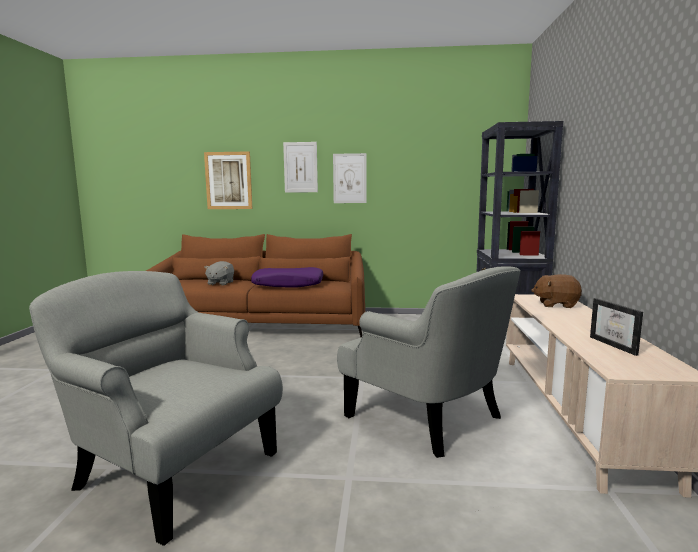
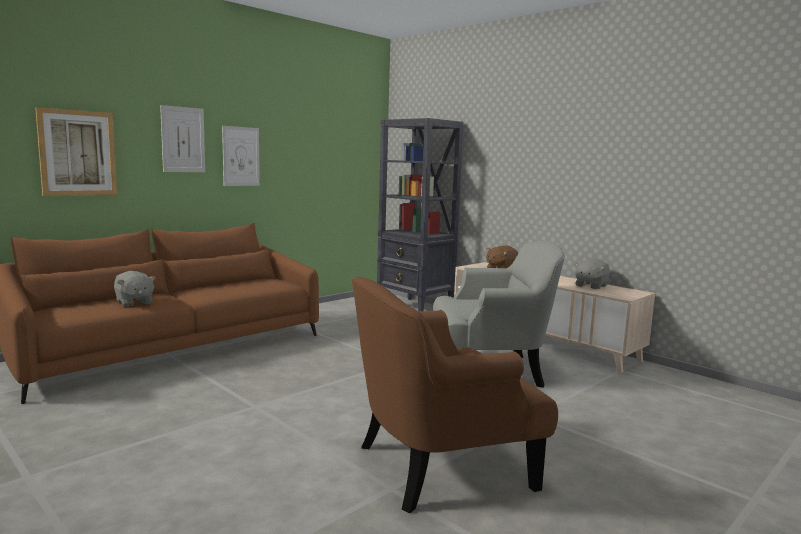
camera: 50 degrees left, 0 degrees up
grey armchair [29,271,283,546] -> brown armchair [352,277,558,513]
purple pillow [251,267,323,288] -> none
picture frame [590,298,643,356] -> grey plush toy [574,259,610,289]

